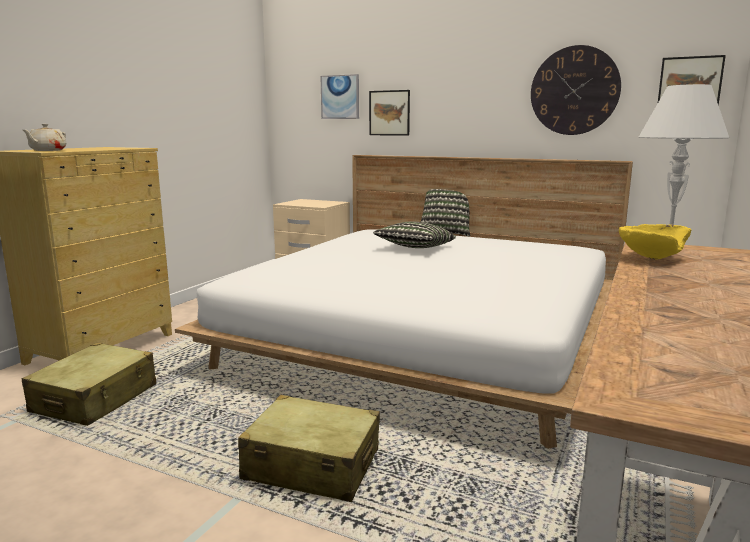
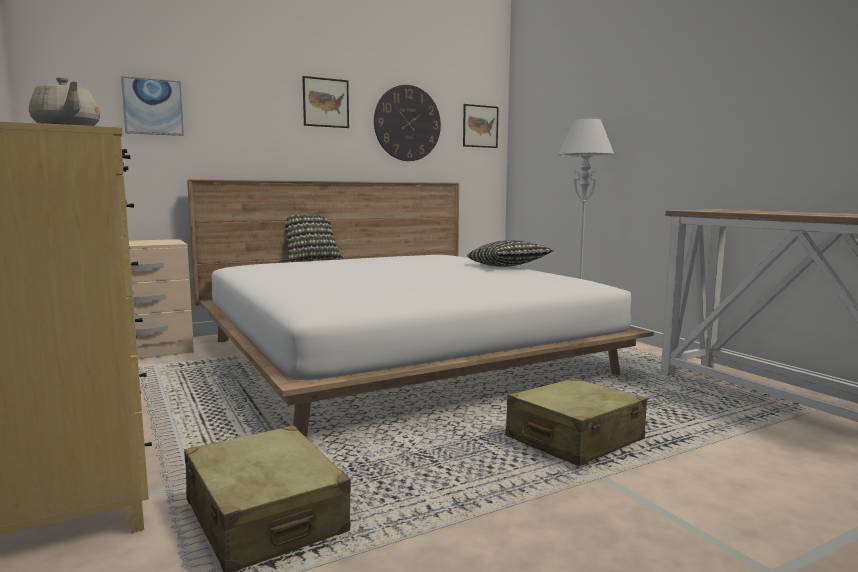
camera: 55 degrees left, 5 degrees down
picture [369,90,410,136] -> picture moved to [302,76,349,128]
pillow [373,221,456,248] -> pillow moved to [467,240,554,267]
yellow bowl [619,224,691,260] -> none

